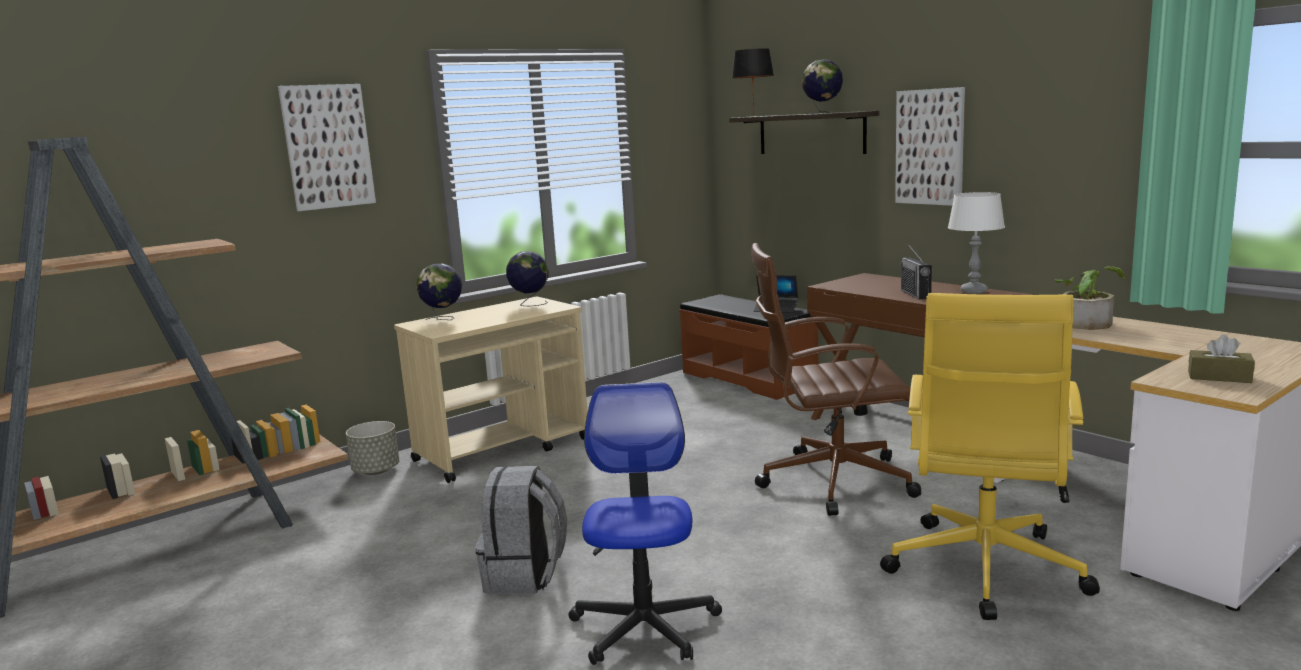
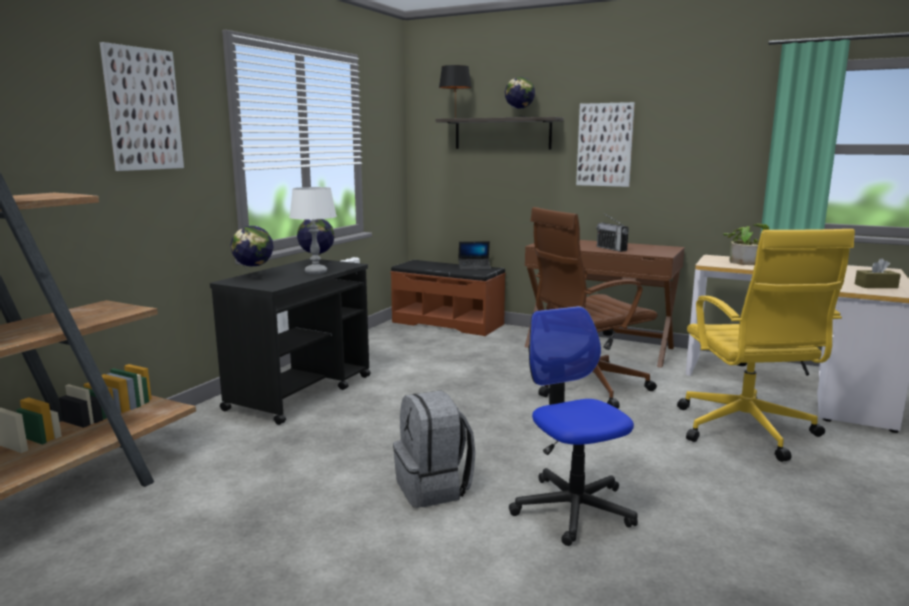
camera: 25 degrees left, 0 degrees up
grey planter [346,421,399,475] -> none
beige cart [394,297,588,483] -> black cart [210,259,371,425]
white table lamp [948,192,1005,294] -> white table lamp moved to [289,187,337,274]

